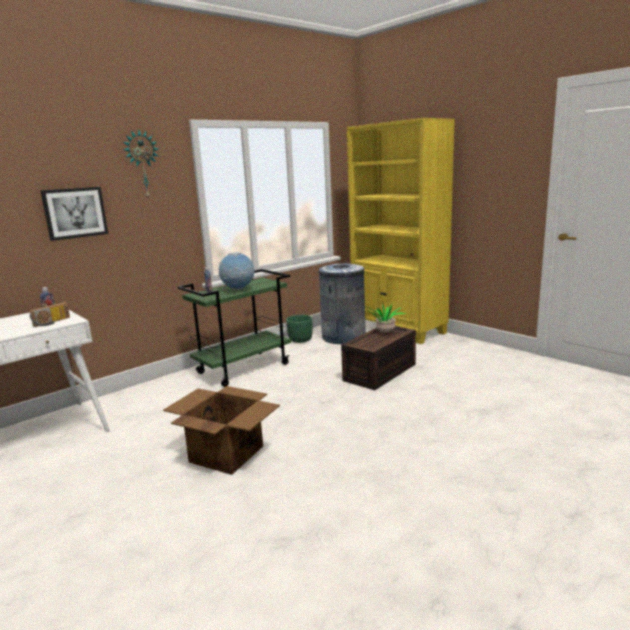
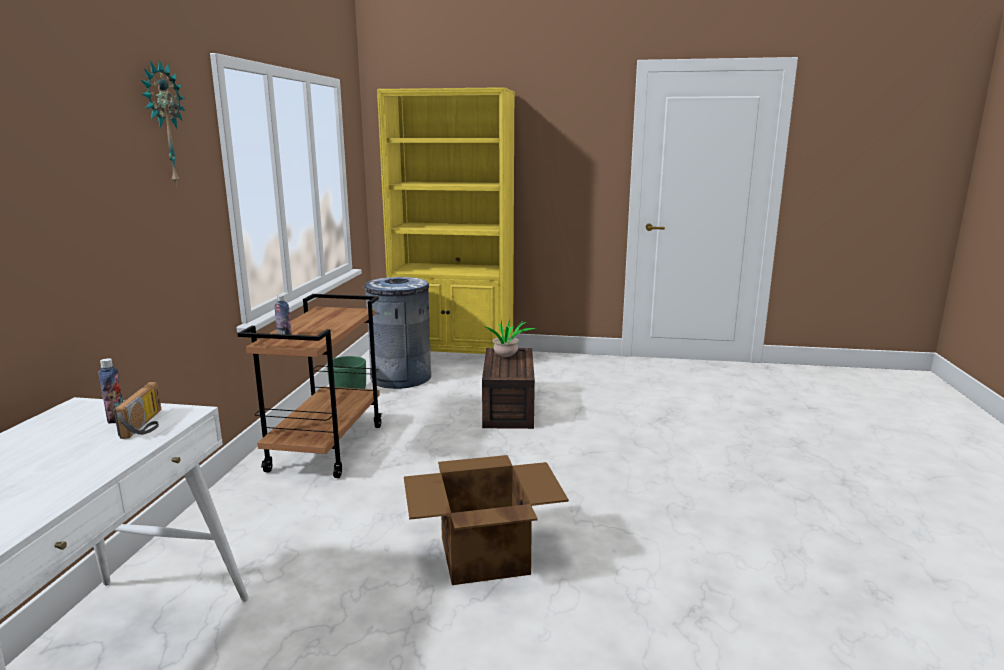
camera: 40 degrees left, 0 degrees up
picture [41,187,108,241] -> none
green cart [177,269,291,387] -> brown cart [237,294,382,478]
globe [218,252,255,290] -> none

